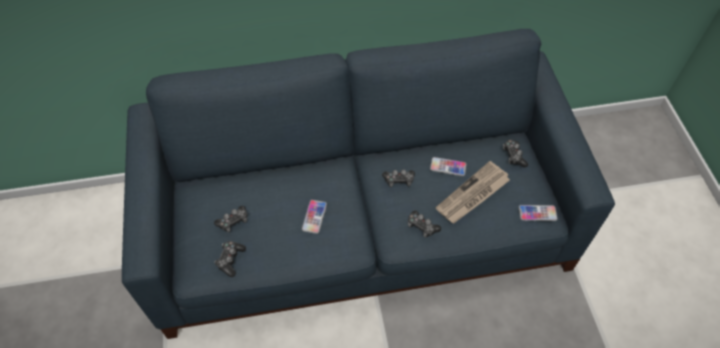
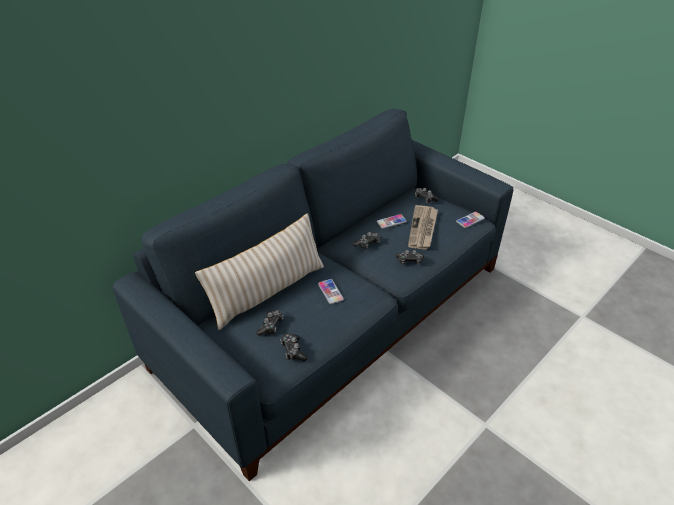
camera: 35 degrees left, 15 degrees down
none -> beige pillow [195,213,324,330]

